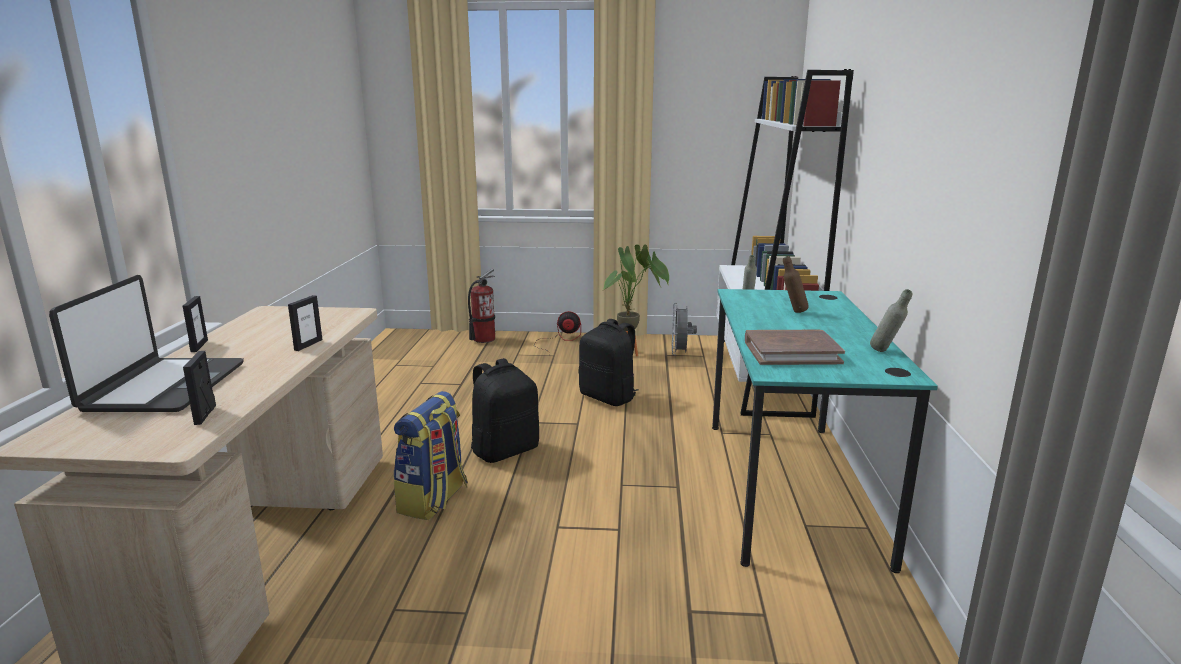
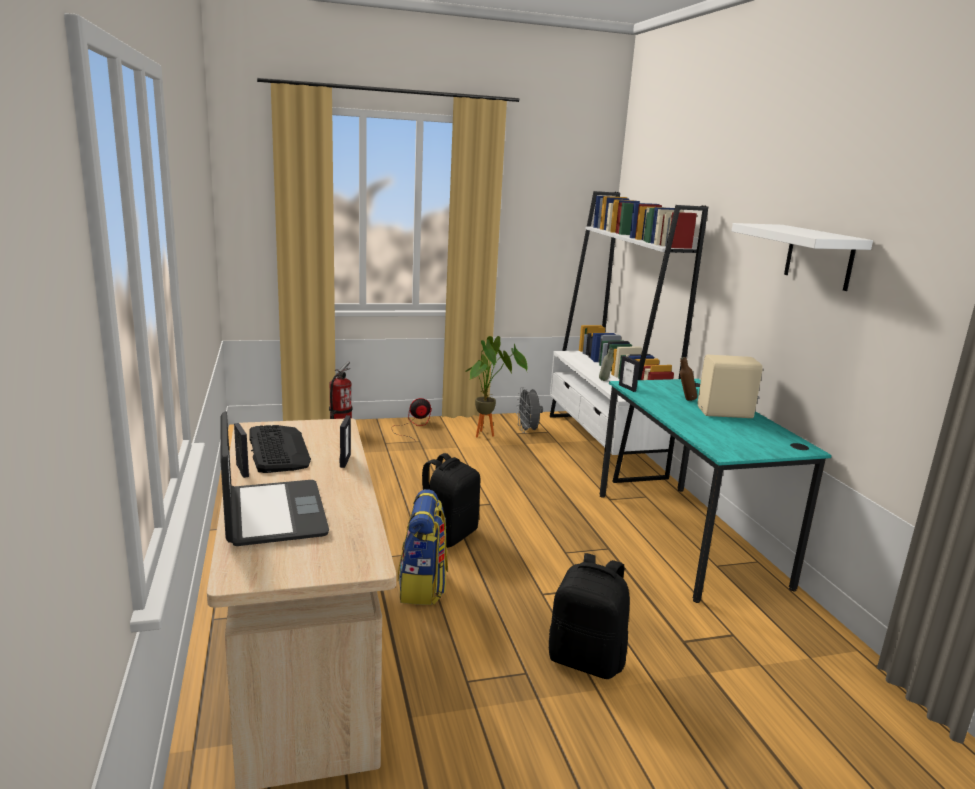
camera: 20 degrees left, 0 degrees up
picture frame [183,351,216,425] -> picture frame moved to [619,356,640,392]
black backpack [578,319,639,406] -> black backpack moved to [549,553,630,679]
brown book [745,330,845,365] -> none
grey bottle [870,289,913,352] -> none
none -> keyboard [249,425,311,473]
none -> beige speaker [698,355,763,418]
none -> white shelf [732,223,873,291]

